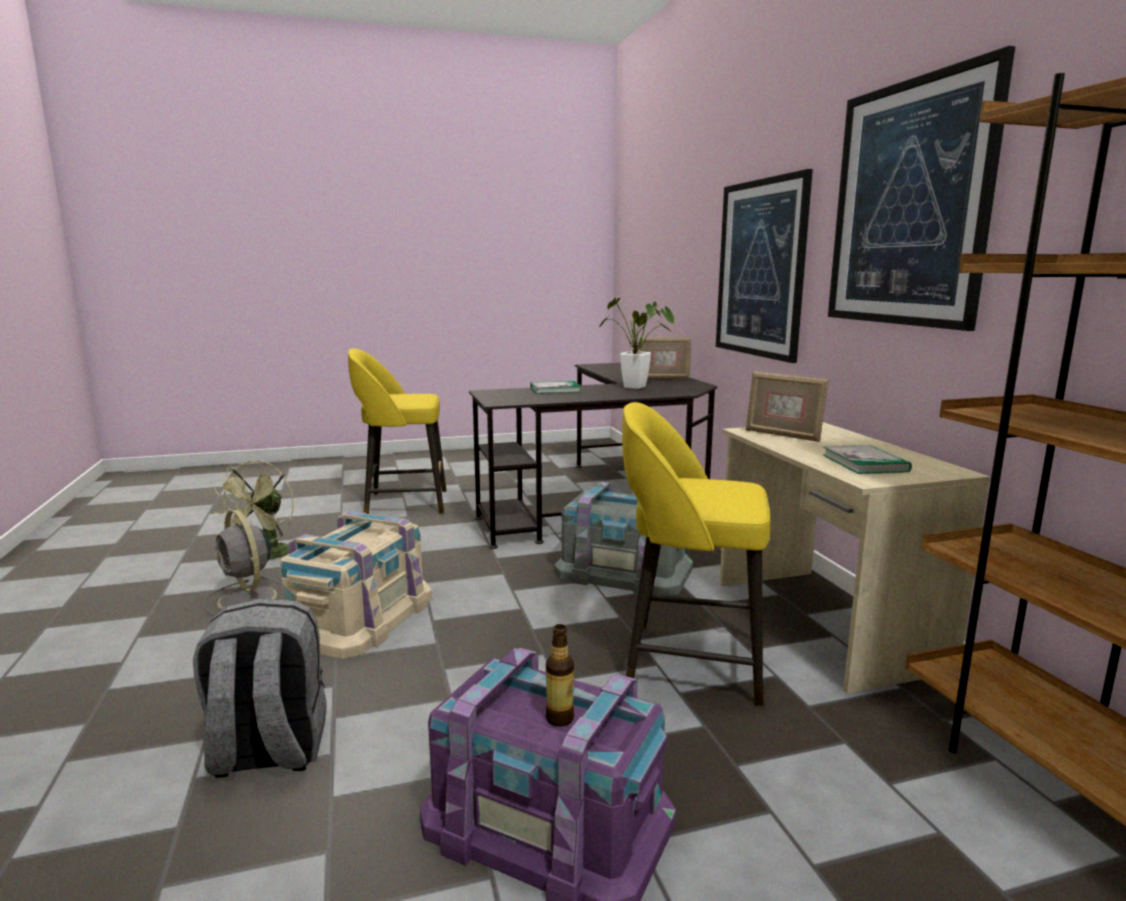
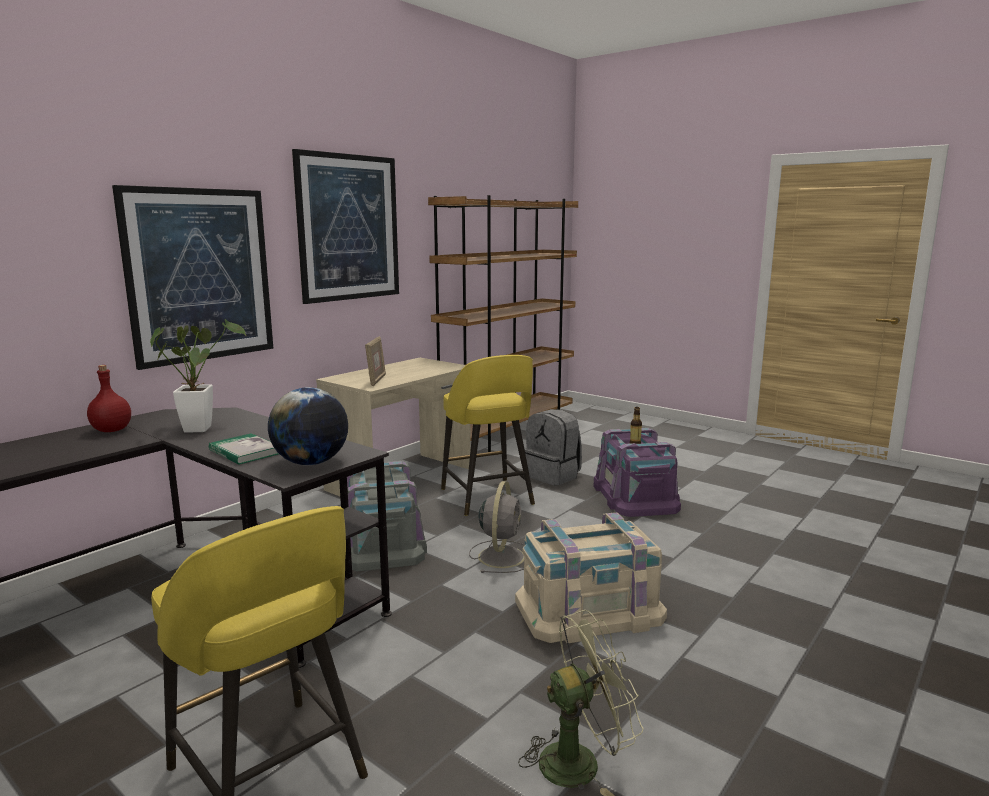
camera: 125 degrees left, 0 degrees up
grey backpack [193,598,327,777] -> grey backpack moved to [524,409,582,486]
grey fan [204,510,282,616] -> grey fan moved to [469,481,524,573]
picture frame [640,337,691,379] -> red bottle [87,365,131,432]
book [823,445,912,474] -> none
none -> globe [268,387,348,465]

